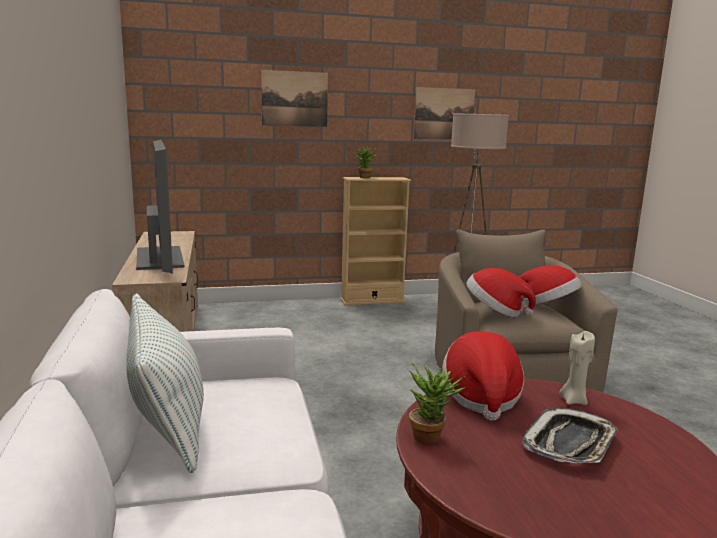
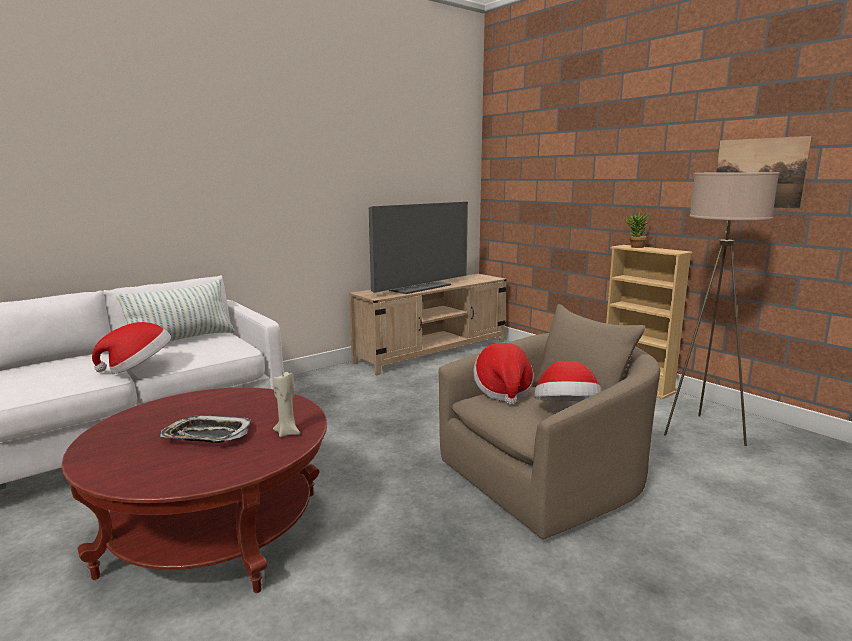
camera: 65 degrees right, 0 degrees up
picture [261,70,328,127] -> none
potted plant [409,363,466,444] -> none
hat [442,331,524,421] -> hat moved to [92,322,171,374]

